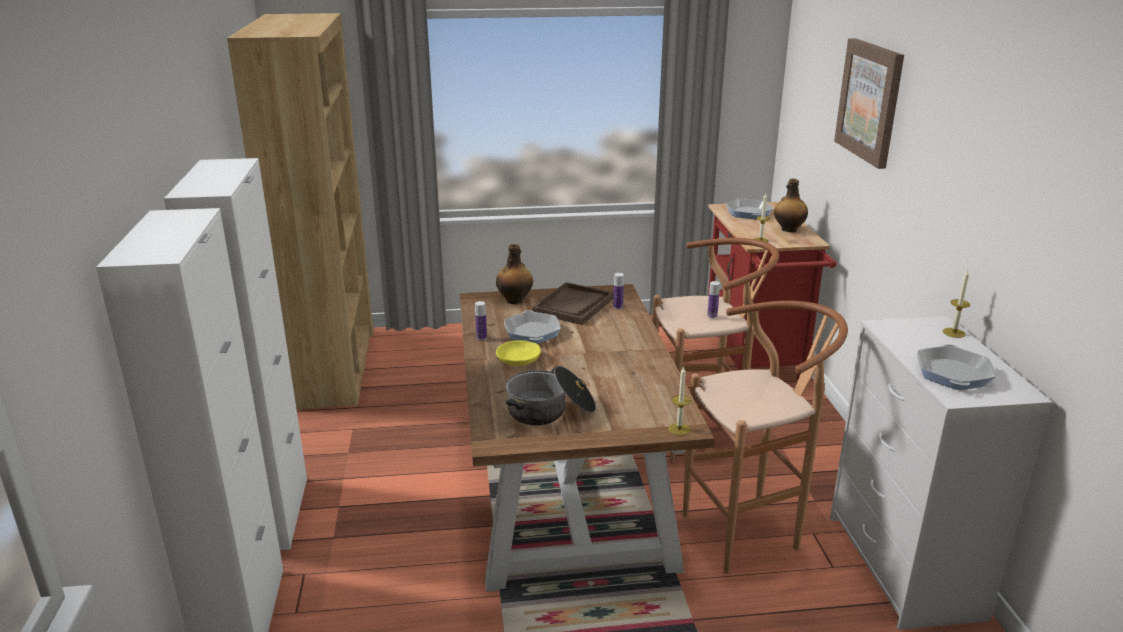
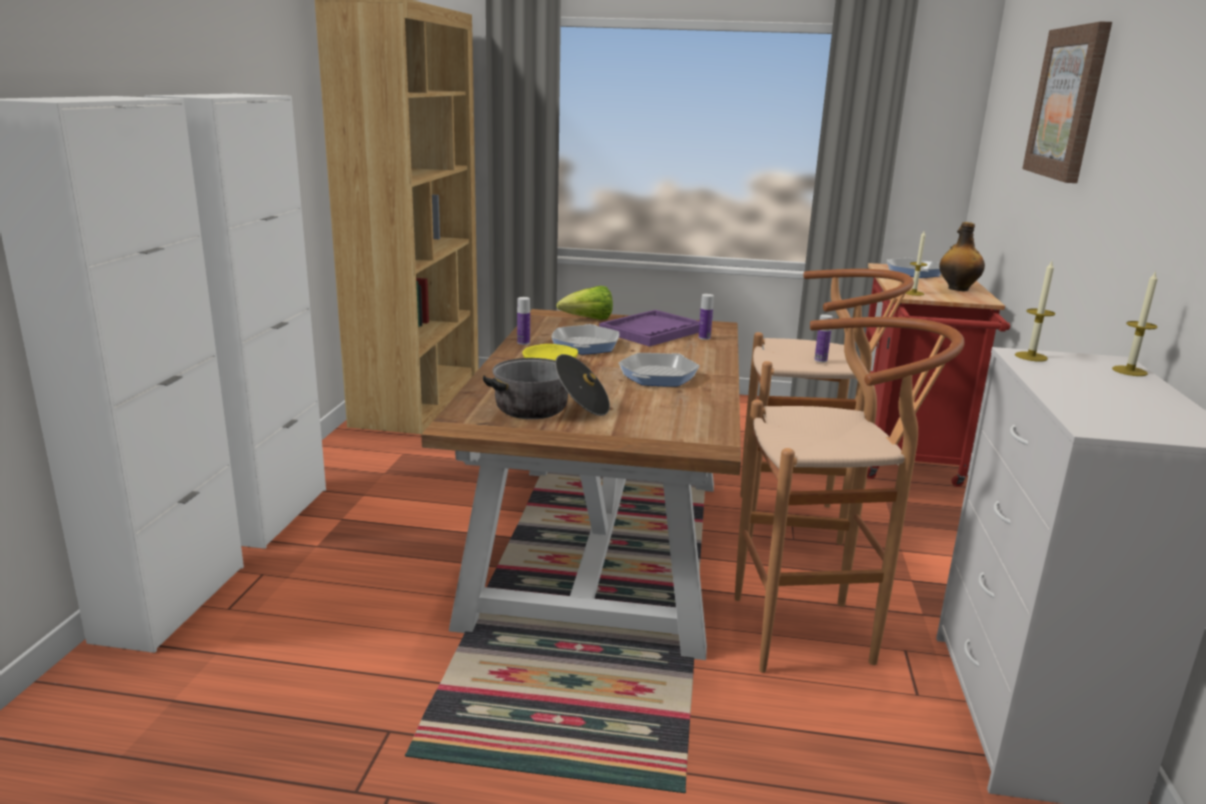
camera: 15 degrees right, 5 degrees down
bottle [496,244,533,304] -> lettuce [557,286,613,320]
brown tray [532,282,614,325] -> purple tray [599,310,700,347]
candle [668,366,691,435] -> candle moved to [1015,261,1055,361]
frying pan [917,344,995,390] -> frying pan moved to [619,353,700,387]

